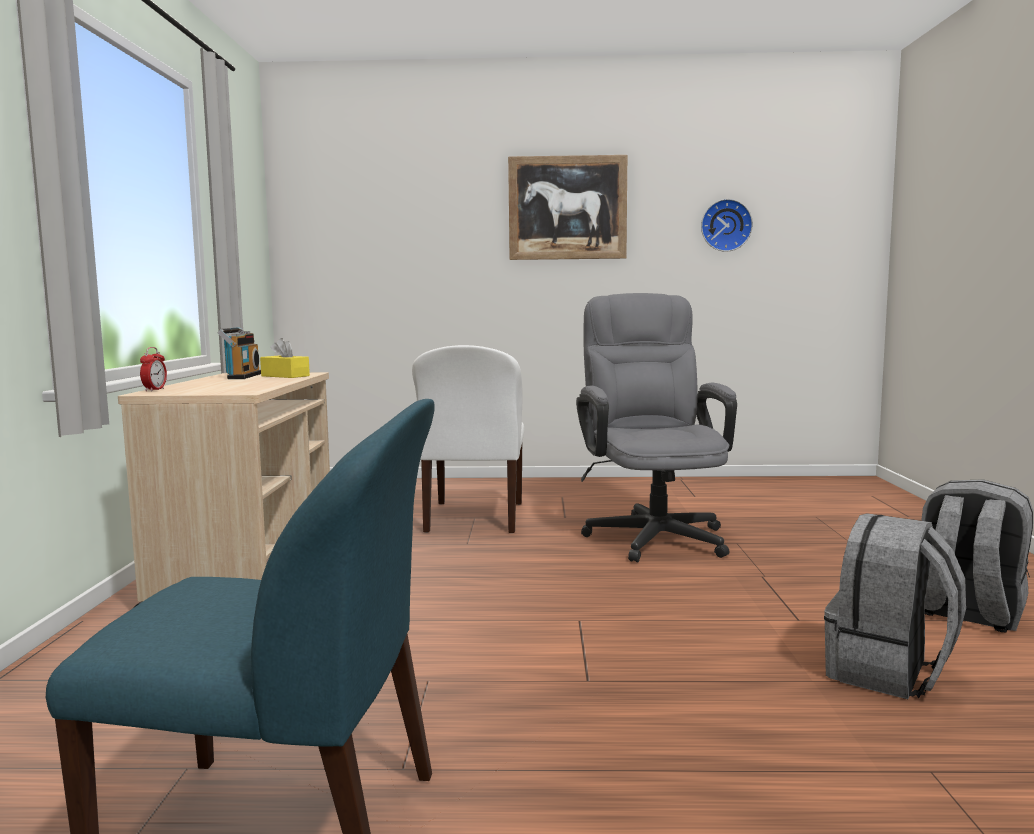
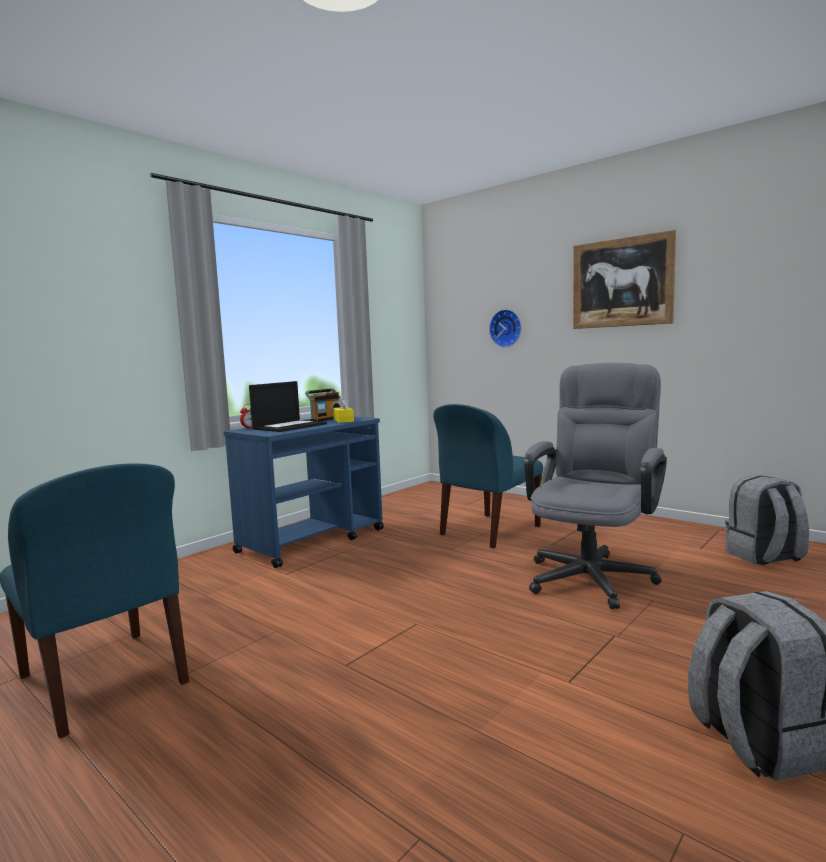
camera: 40 degrees right, 0 degrees up
beige cart [118,372,330,607] -> blue cart [223,417,384,568]
white chair [412,345,524,533] -> blue chair [433,404,543,548]
wall clock [701,199,753,252] -> wall clock moved to [489,309,522,348]
grey backpack [824,513,966,699] -> grey backpack moved to [725,475,809,566]
none -> laptop [249,381,327,432]

